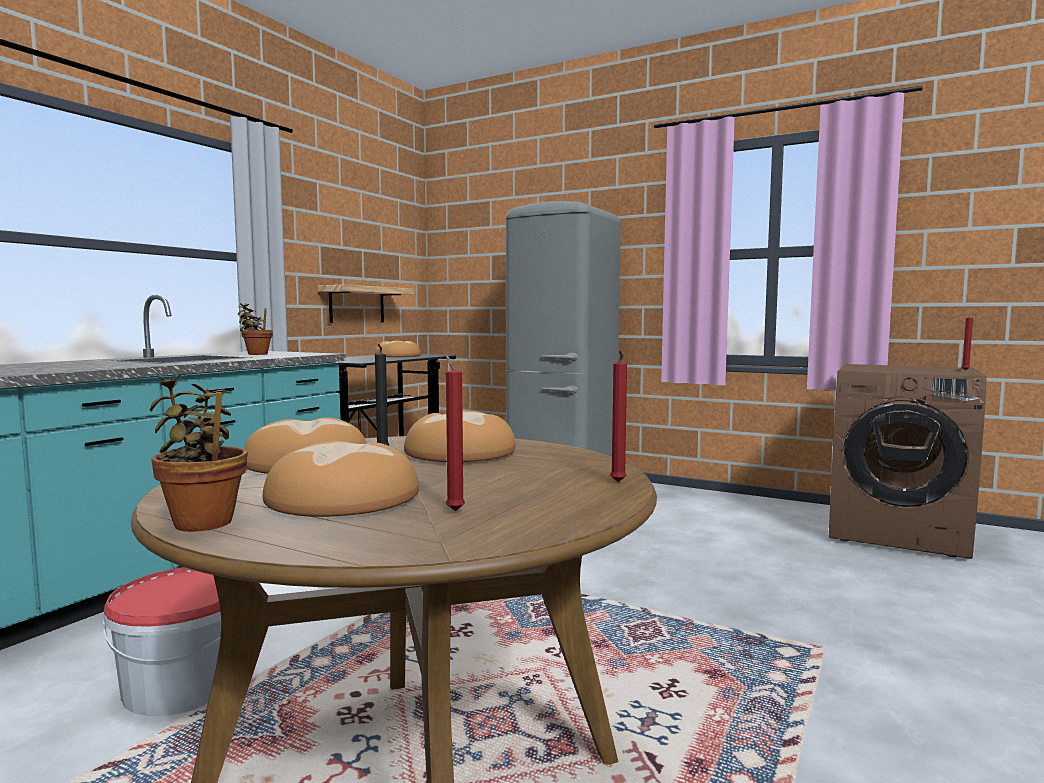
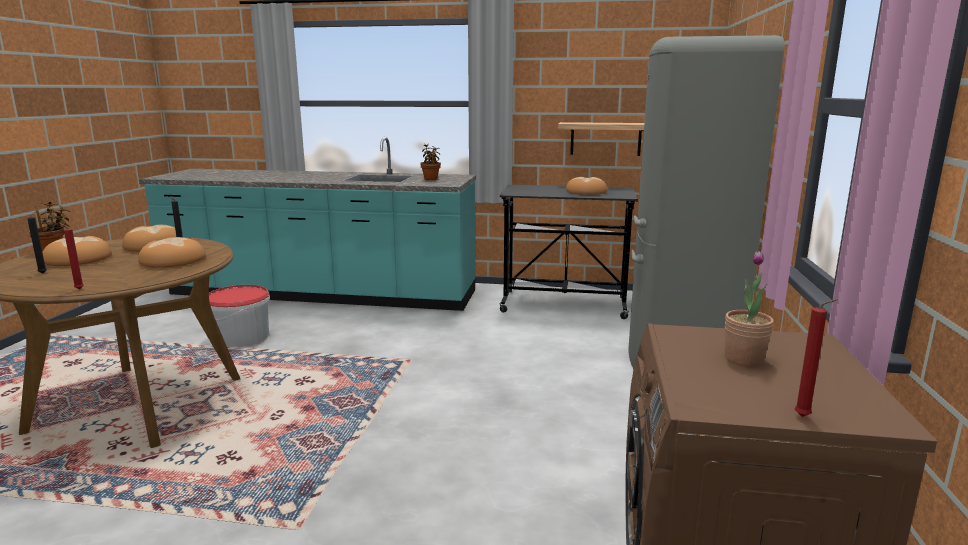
camera: 70 degrees right, 10 degrees up
red candle [445,355,465,511] -> black candle [27,210,47,273]
none -> potted plant [725,251,774,366]

